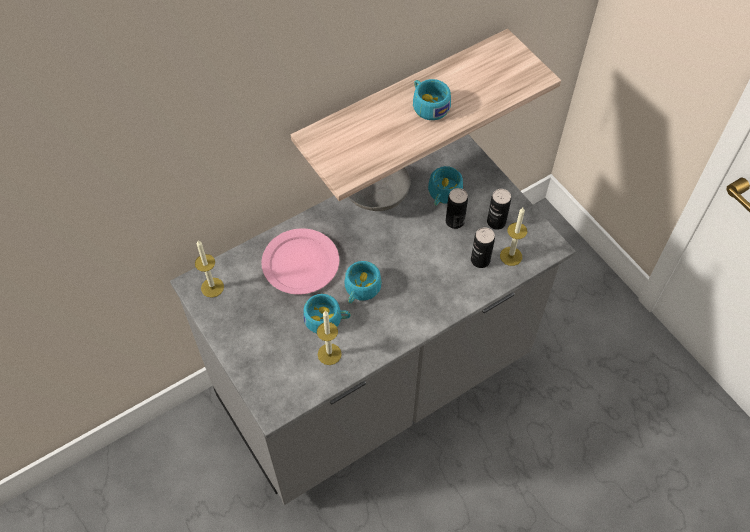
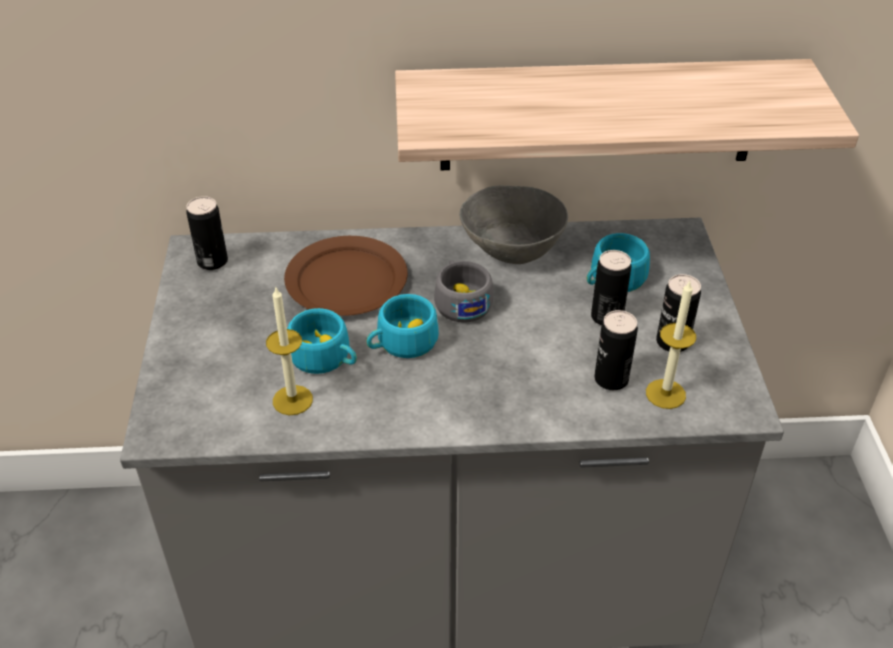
camera: 30 degrees right, 15 degrees down
candle [195,240,224,298] -> can [186,196,228,270]
pink plate [262,228,339,294] -> brown plate [284,236,408,316]
turquoise cup [413,79,451,120] -> none
none -> grey cup [434,260,493,323]

